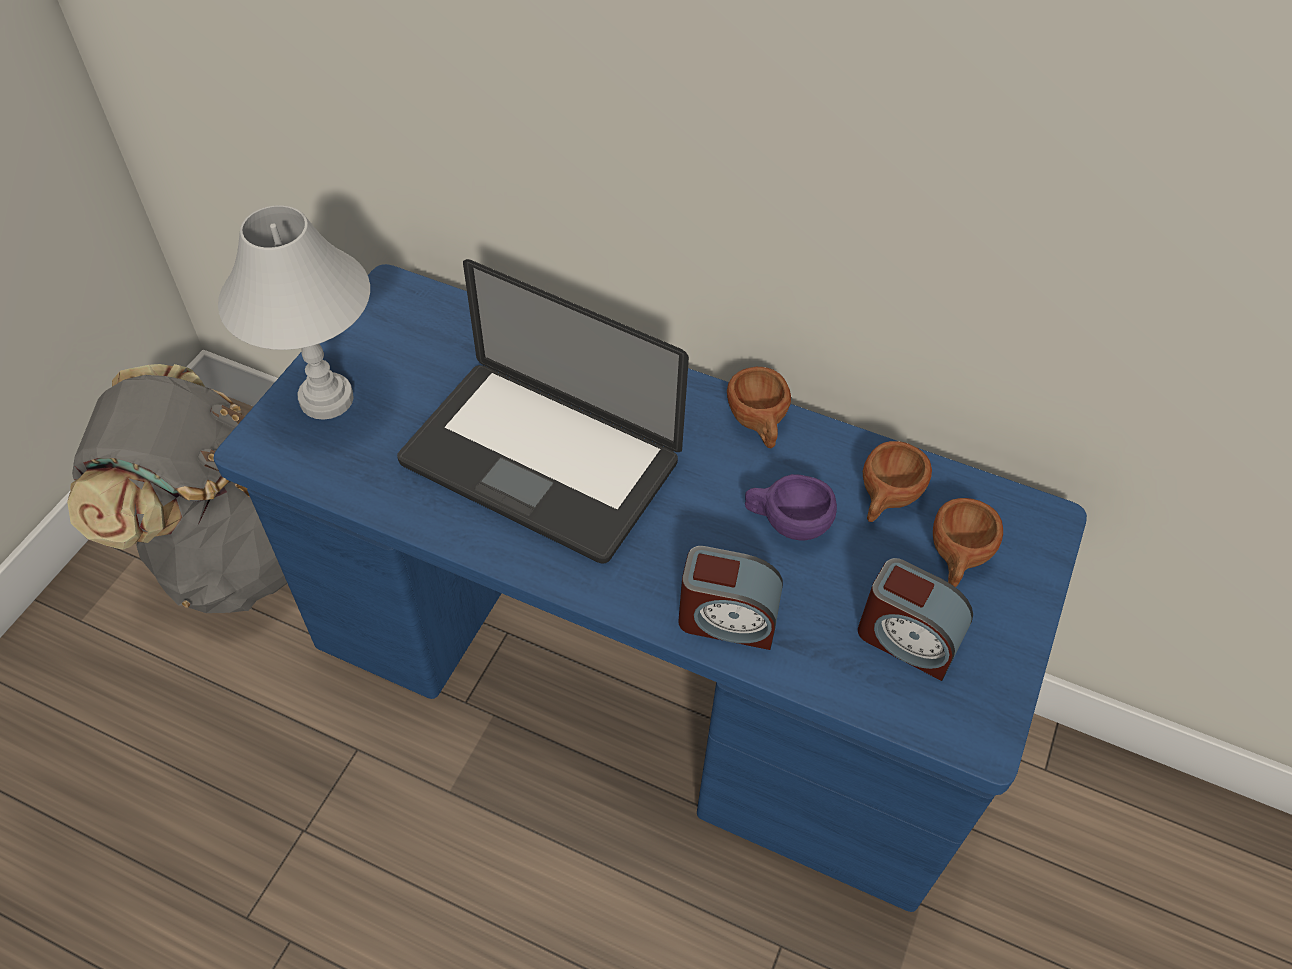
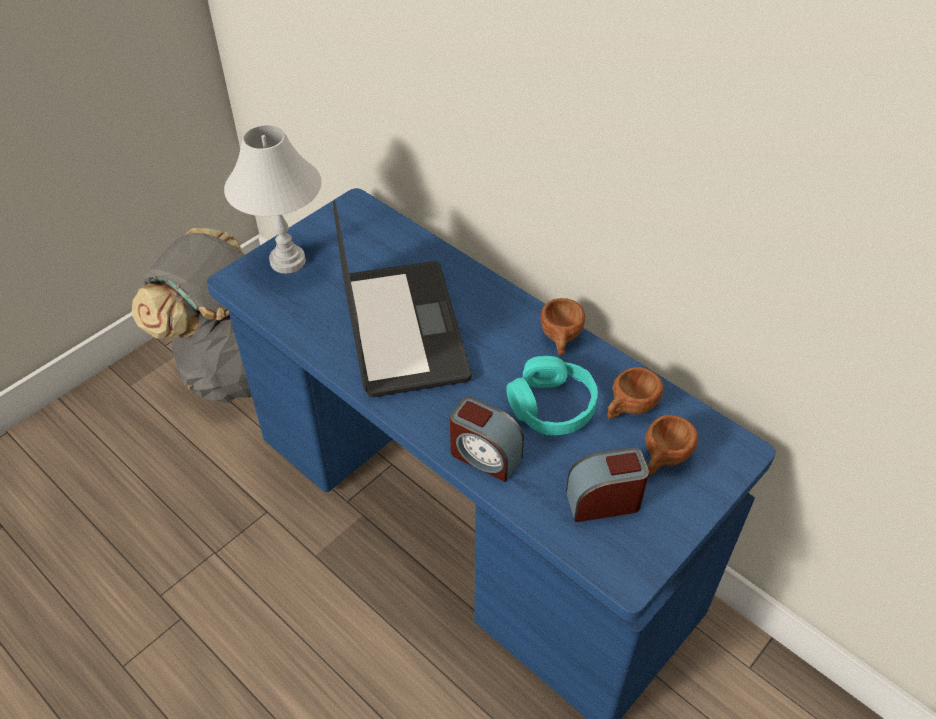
camera: 20 degrees right, 5 degrees down
laptop [397,259,689,564] -> laptop turned 150 degrees counterclockwise [333,199,471,397]
purple cup [745,474,837,540] -> turquoise headphones [507,356,598,435]
alarm clock [858,558,973,681] -> alarm clock turned 120 degrees clockwise [566,447,649,522]

